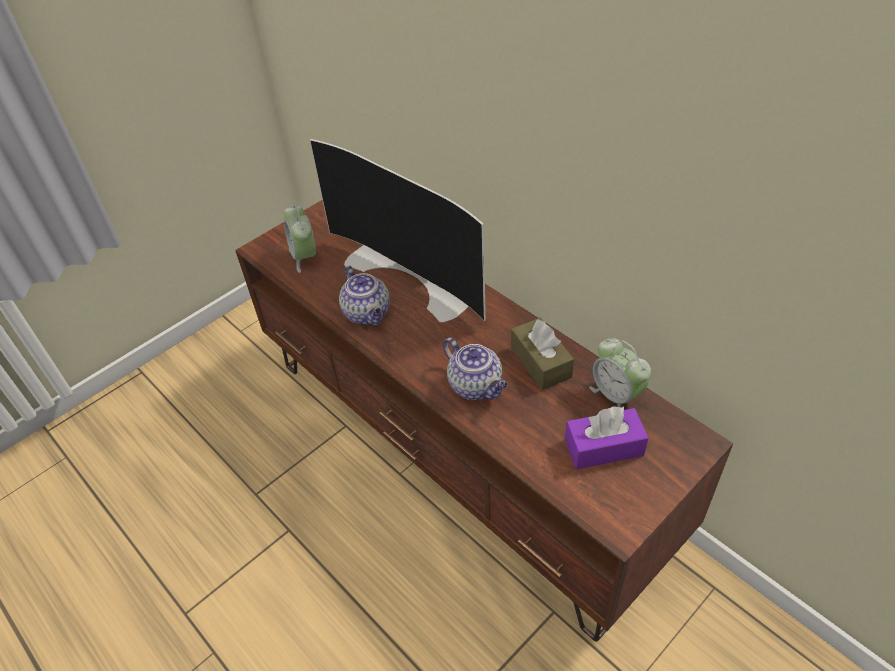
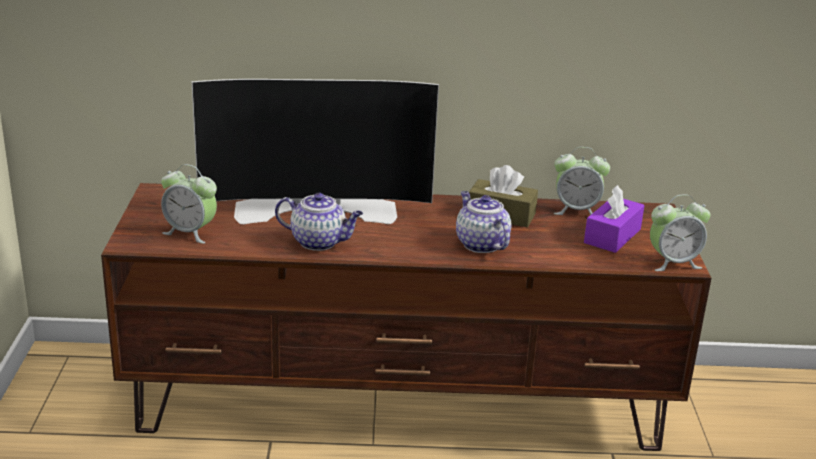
camera: 50 degrees left, 20 degrees down
teapot [443,337,508,400] -> teapot turned 120 degrees counterclockwise [456,191,511,253]
none -> alarm clock [650,195,710,271]

